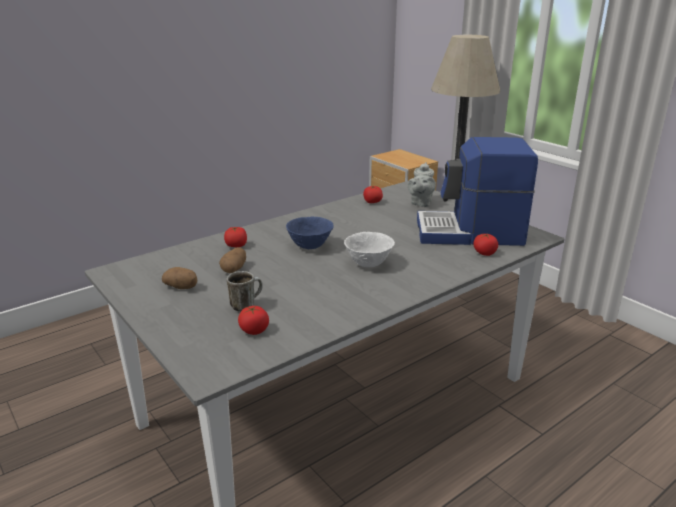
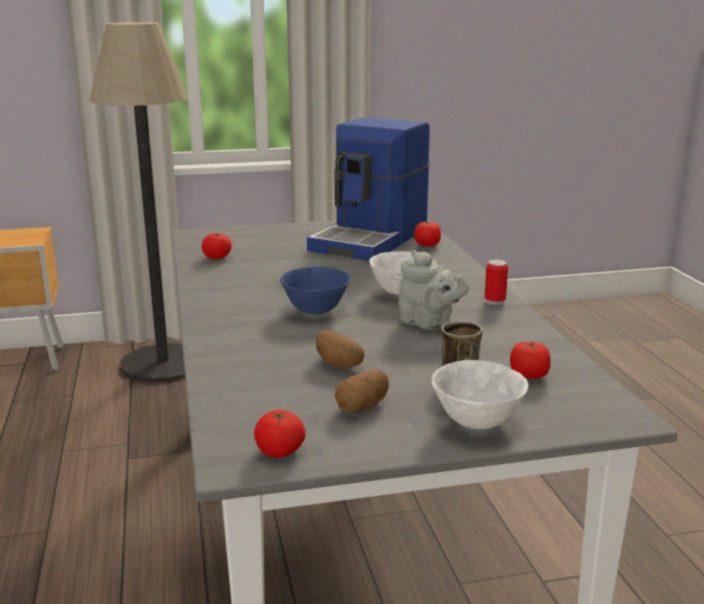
camera: 65 degrees left, 5 degrees down
tomato [224,227,247,247] -> tomato moved to [254,410,306,458]
grey teapot [407,162,436,207] -> grey teapot moved to [399,250,469,330]
none -> white bowl [432,360,529,429]
none -> can [485,260,508,305]

